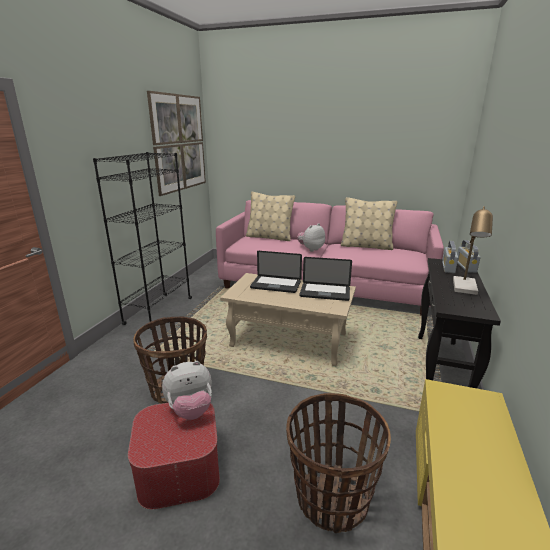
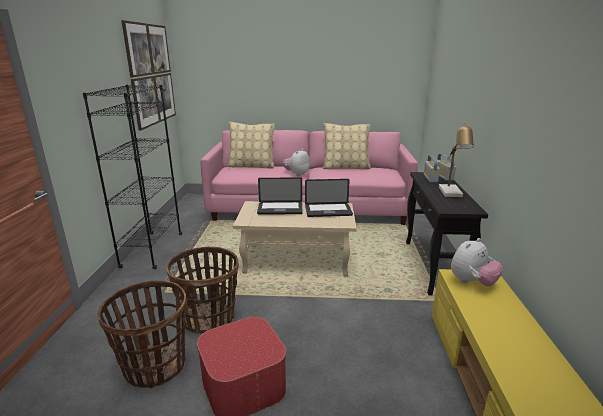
camera: 15 degrees left, 0 degrees up
plush toy [162,361,212,420] -> plush toy moved to [451,238,503,286]
basket [286,393,391,533] -> basket moved to [98,280,187,388]

